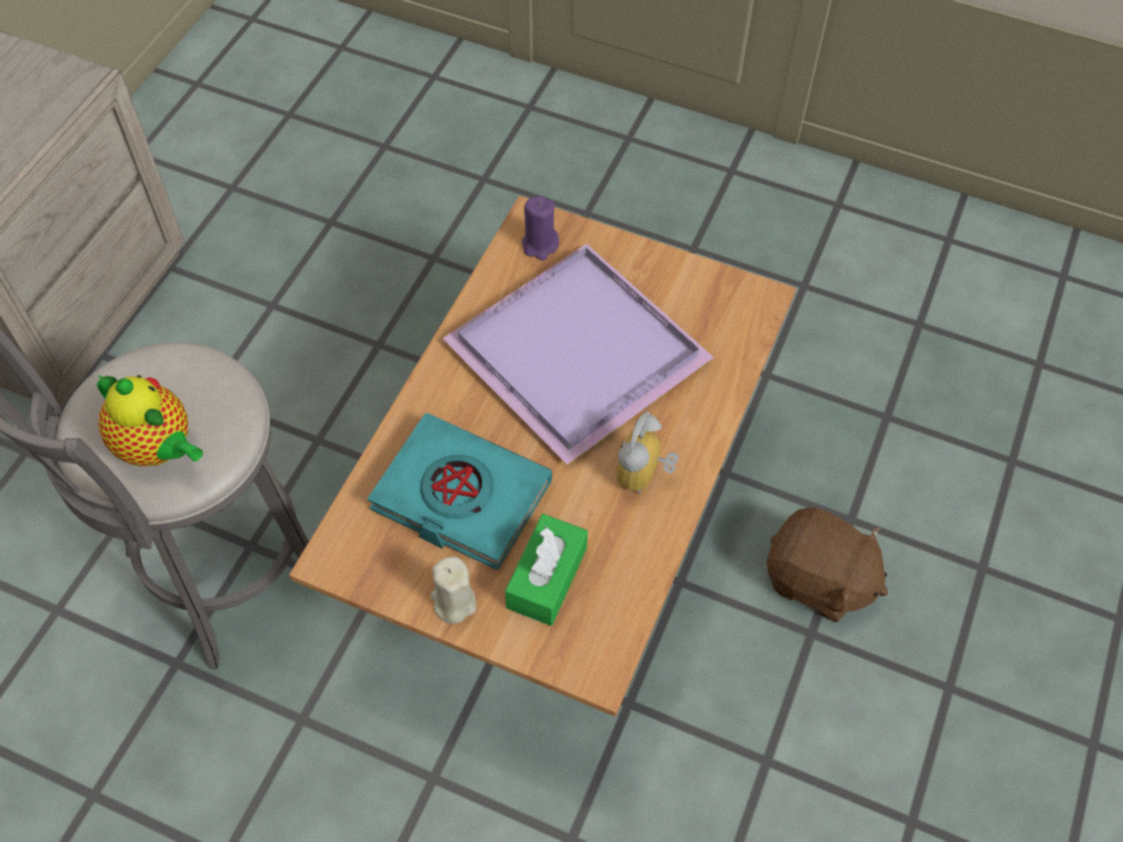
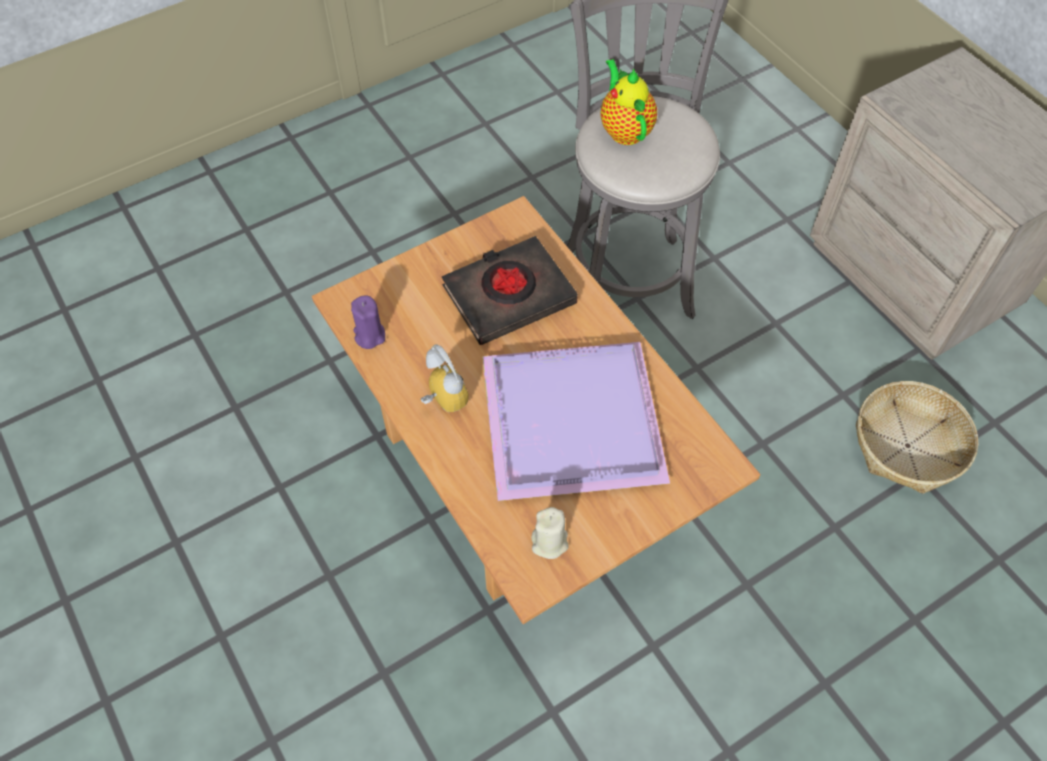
camera: 125 degrees right, 0 degrees up
teapot [97,375,203,466] -> teapot turned 90 degrees clockwise [600,59,657,145]
turquoise book [367,413,552,570] -> black book [442,236,578,345]
beige candle [430,557,476,624] -> beige candle moved to [532,507,569,559]
green tissue box [505,514,588,626] -> none
purple candle [522,195,559,260] -> purple candle moved to [351,296,385,349]
brown plush toy [767,508,888,622] -> none
none -> basket [856,381,978,494]

